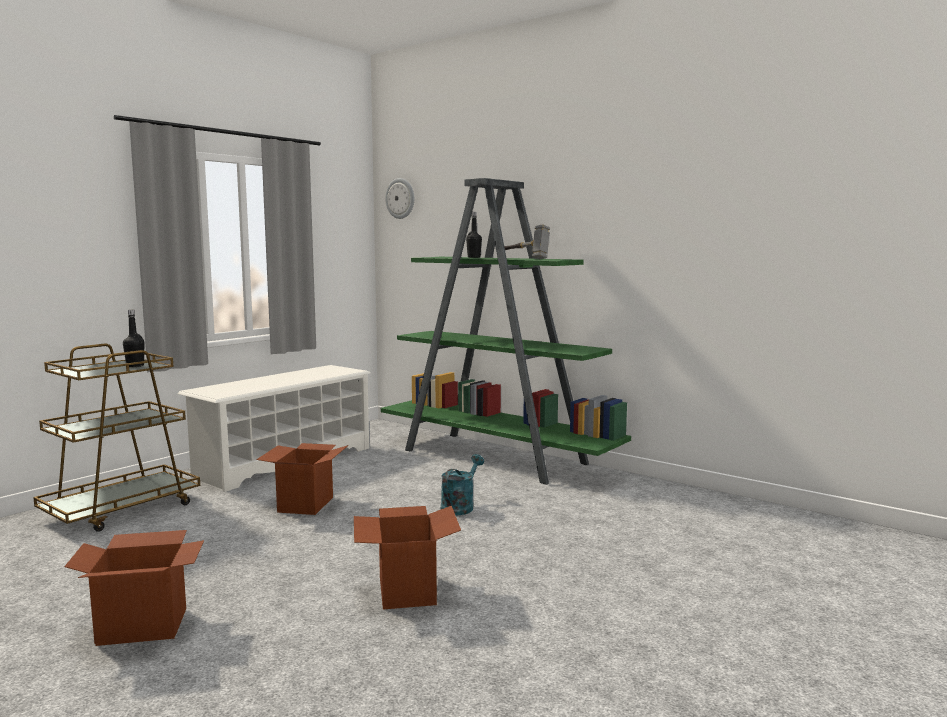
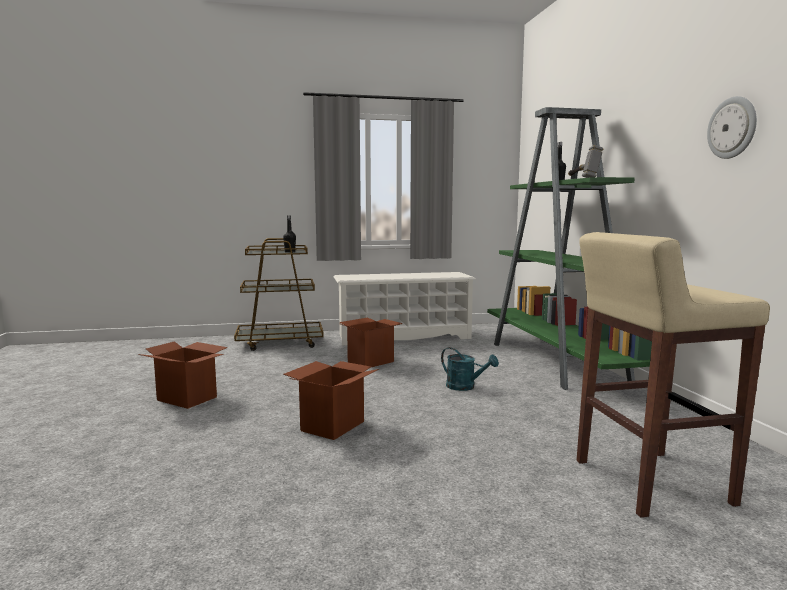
camera: 40 degrees right, 0 degrees up
wall clock [385,178,414,219] -> wall clock moved to [707,96,757,159]
turquoise watering can [441,454,484,515] -> turquoise watering can turned 60 degrees clockwise [441,347,499,391]
none -> beige stool [576,232,770,518]

